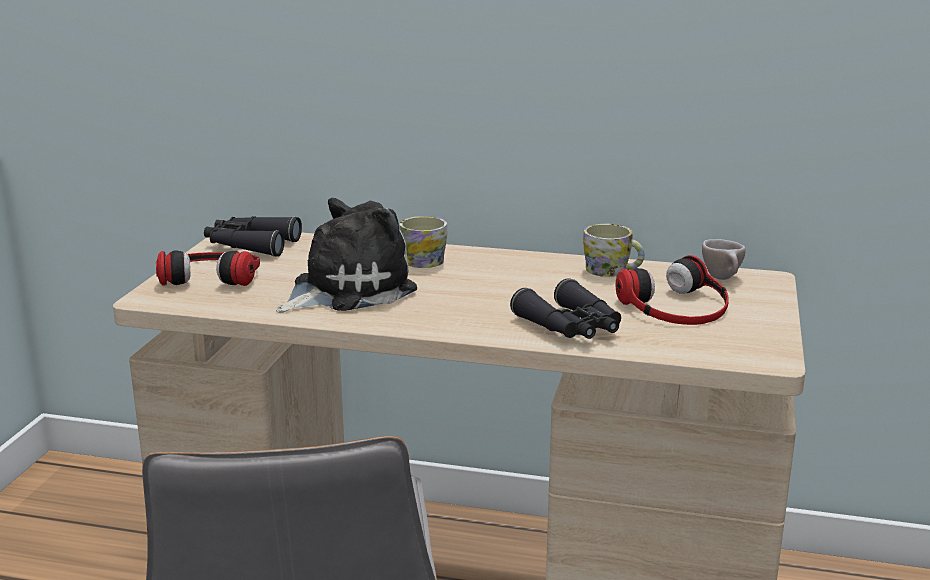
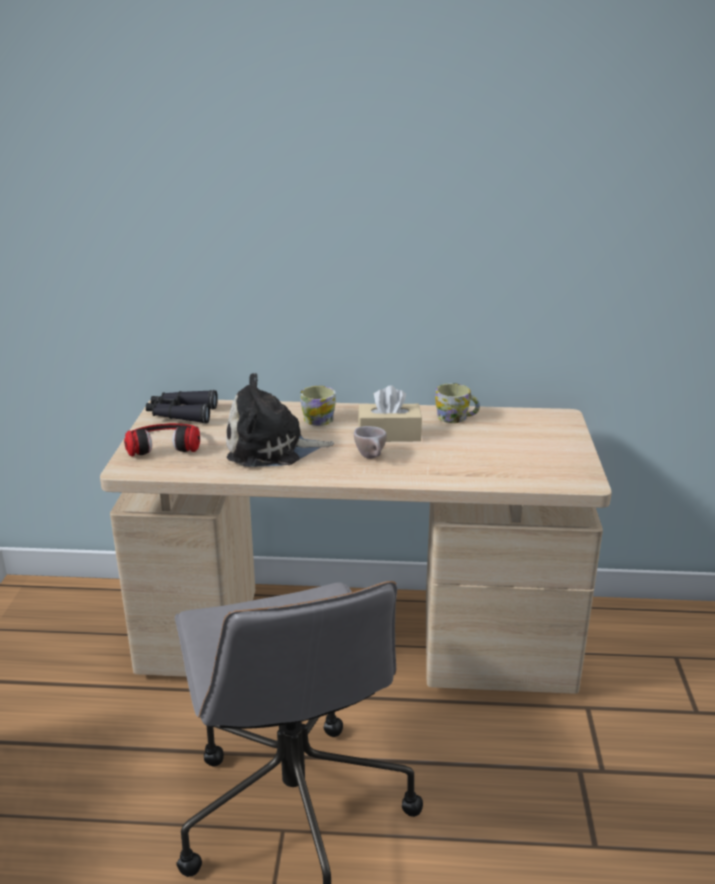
camera: 10 degrees left, 5 degrees up
plush toy [276,198,417,313] -> plush toy turned 135 degrees counterclockwise [226,373,334,467]
black binoculars [510,278,621,339] -> none
headphones [616,255,729,325] -> none
beige cup [702,239,746,280] -> beige cup moved to [354,426,387,459]
none -> beige tissue box [358,385,422,442]

